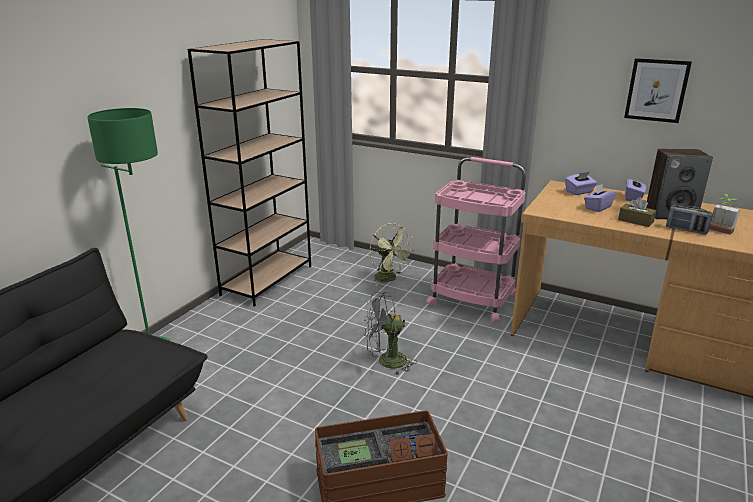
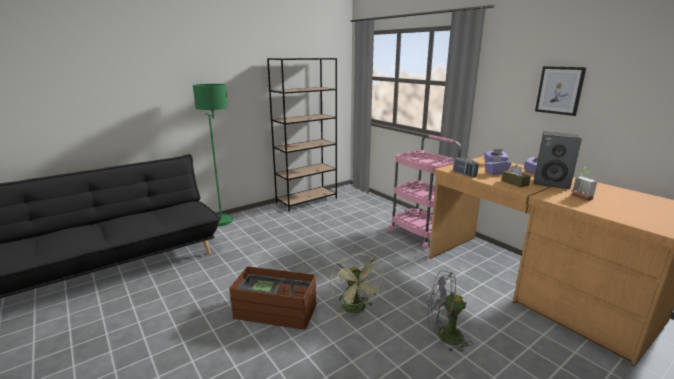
camera: 25 degrees right, 5 degrees down
grey fan [364,292,417,376] -> grey fan moved to [427,270,473,352]
green fan [370,223,414,286] -> green fan moved to [330,254,384,315]
radio [666,205,713,234] -> radio moved to [453,157,479,178]

